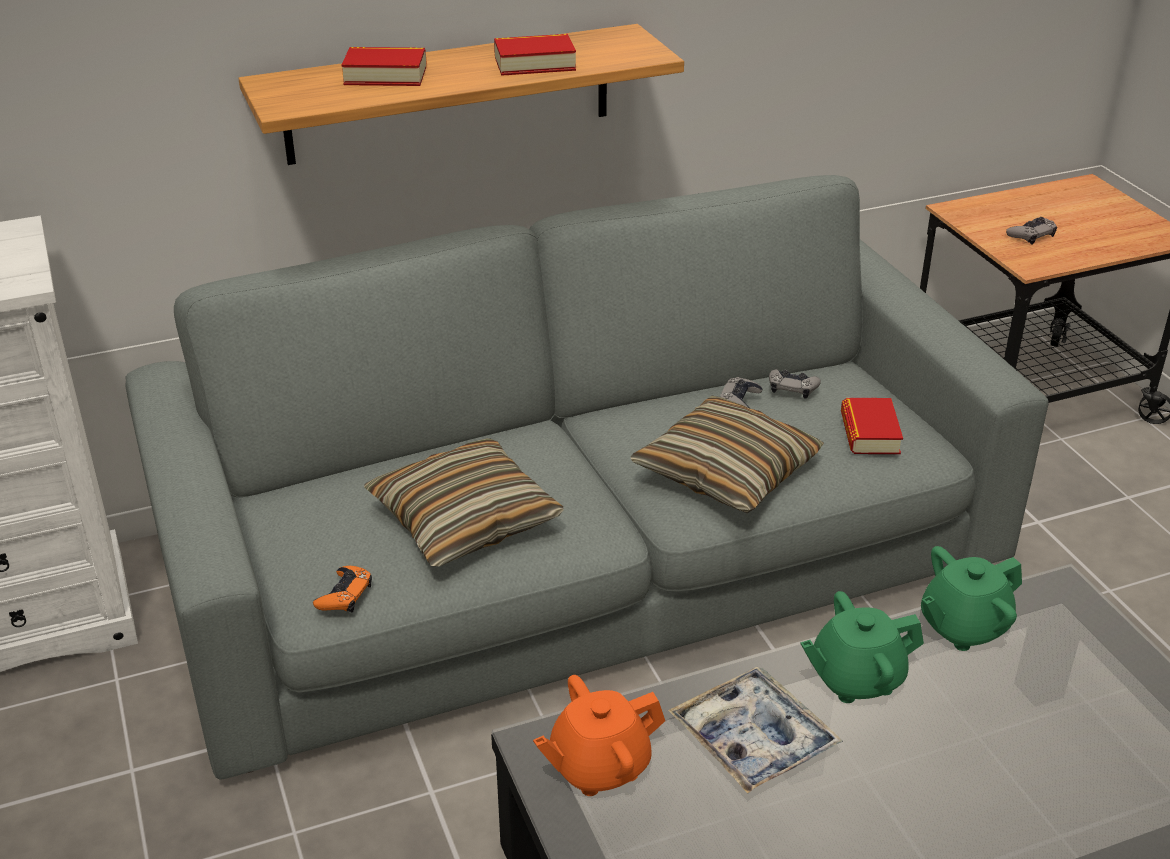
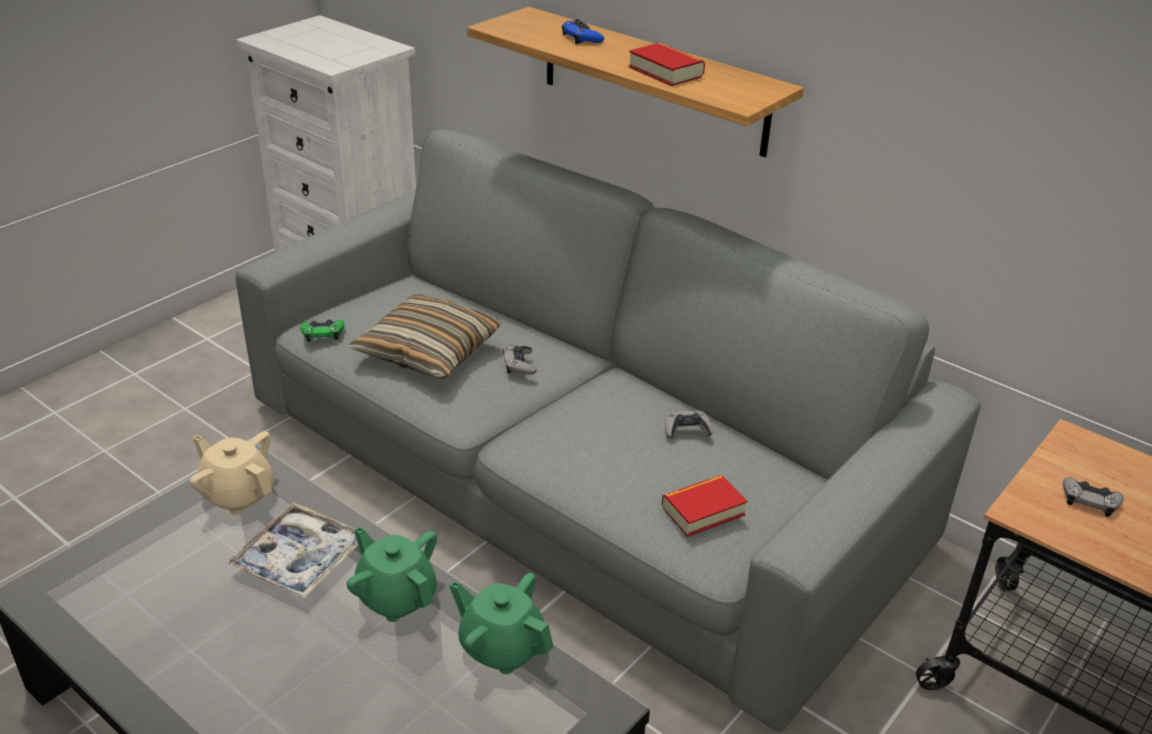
camera: 60 degrees right, 0 degrees up
orange game controller [313,566,372,612] -> green game controller [300,319,345,342]
book [342,47,426,86] -> blue game controller [562,19,604,44]
orange teapot [533,675,665,796] -> beige teapot [190,431,274,515]
pillow [630,396,824,513] -> none
grey game controller [769,369,821,399] -> grey game controller moved to [503,344,537,375]

